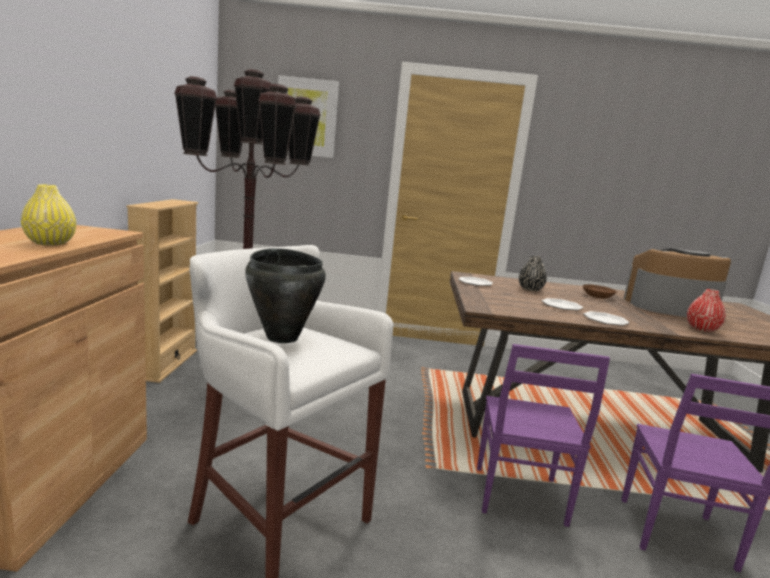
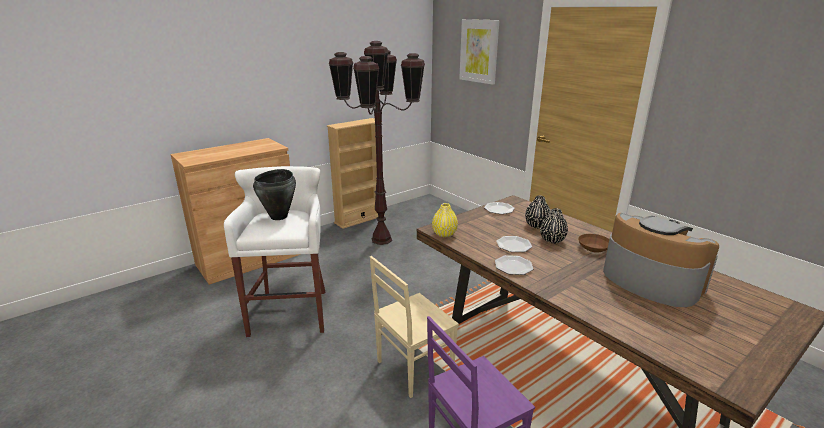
camera: 50 degrees right, 10 degrees up
yellow vase [21,185,76,245] -> yellow vase moved to [432,203,458,237]
purple chair [477,344,610,527] -> beige chair [370,256,459,398]
red vase [687,289,726,332] -> none
none -> black vase [540,208,568,244]

